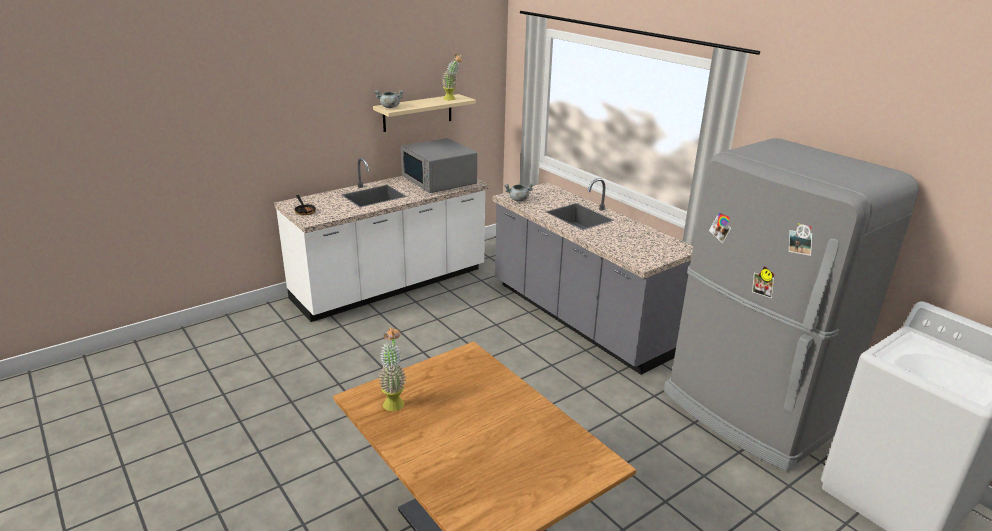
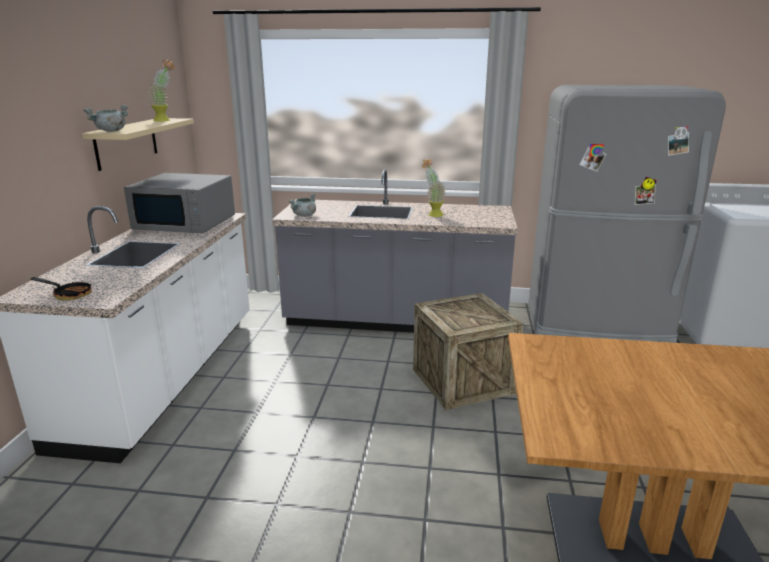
camera: 45 degrees left, 5 degrees down
potted plant [378,327,406,411] -> potted plant moved to [422,159,446,217]
none -> crate [413,293,524,410]

